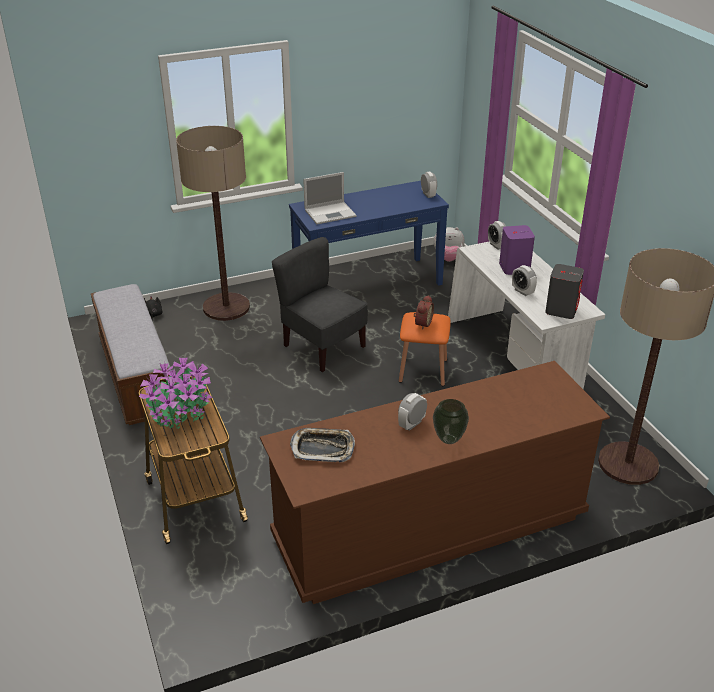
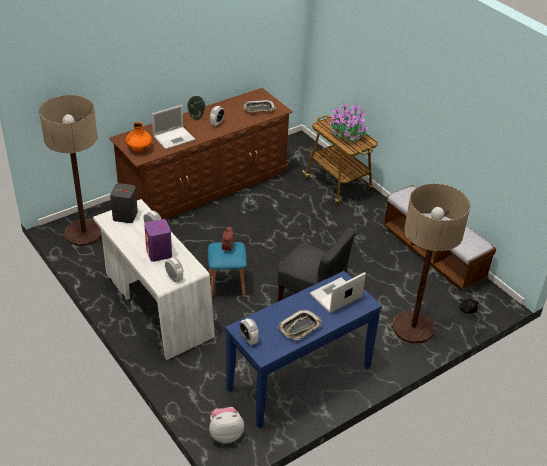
camera: 165 degrees right, 5 degrees up
orange stool [399,312,451,386] -> blue stool [208,242,247,298]
none -> orange vase [126,122,152,152]
none -> laptop [152,105,195,150]
none -> tray [278,309,322,340]

